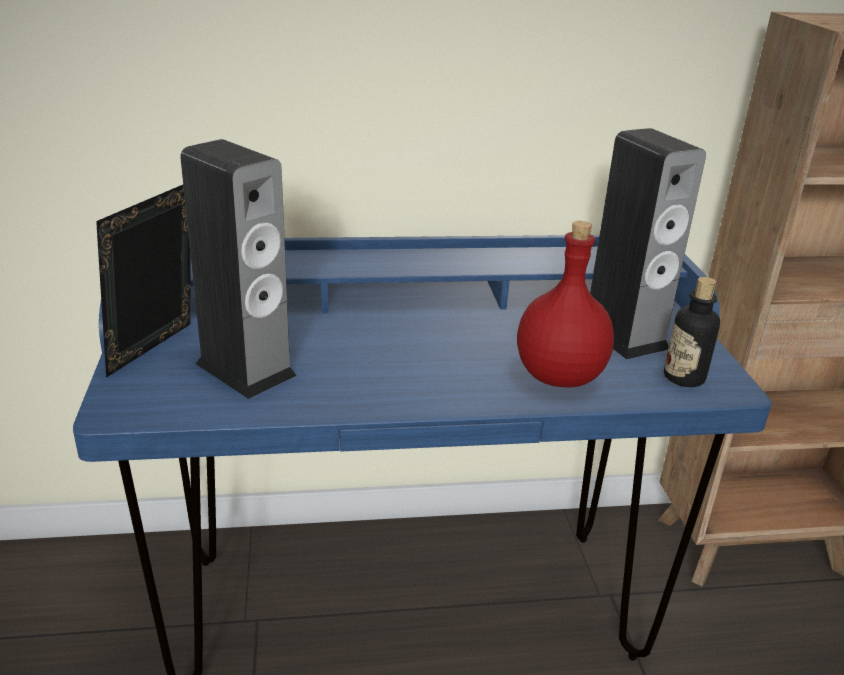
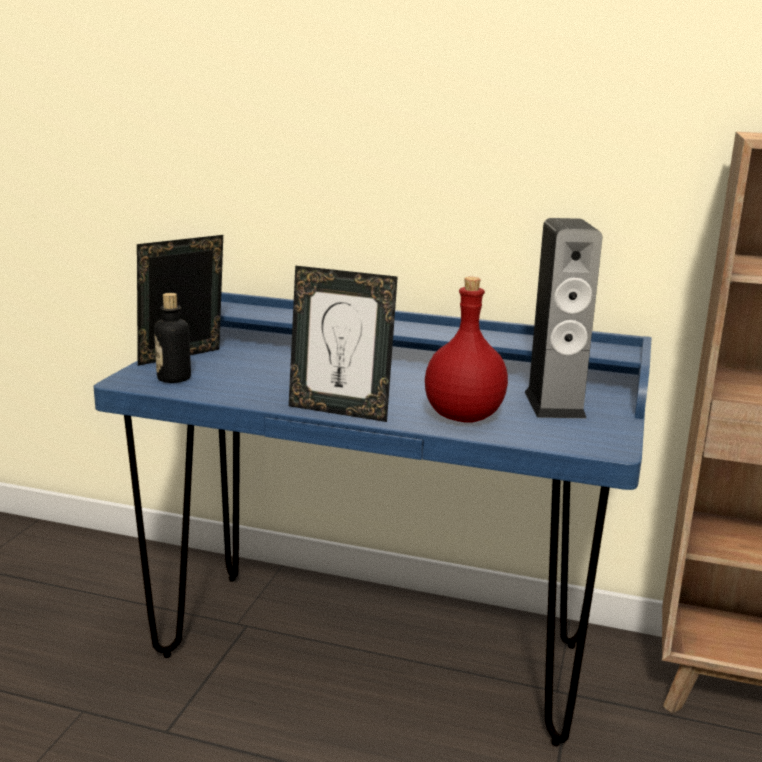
camera: 25 degrees right, 10 degrees down
speaker [180,139,296,399] -> none
bottle [664,277,720,387] -> bottle moved to [154,293,191,383]
none -> picture frame [289,266,398,422]

